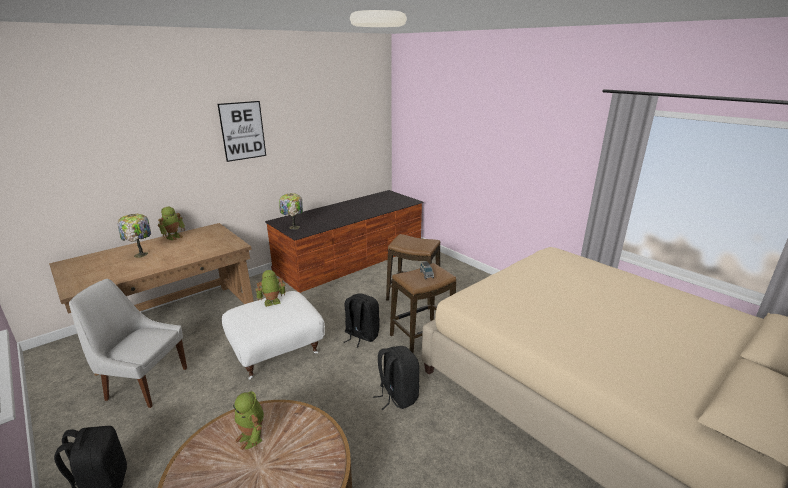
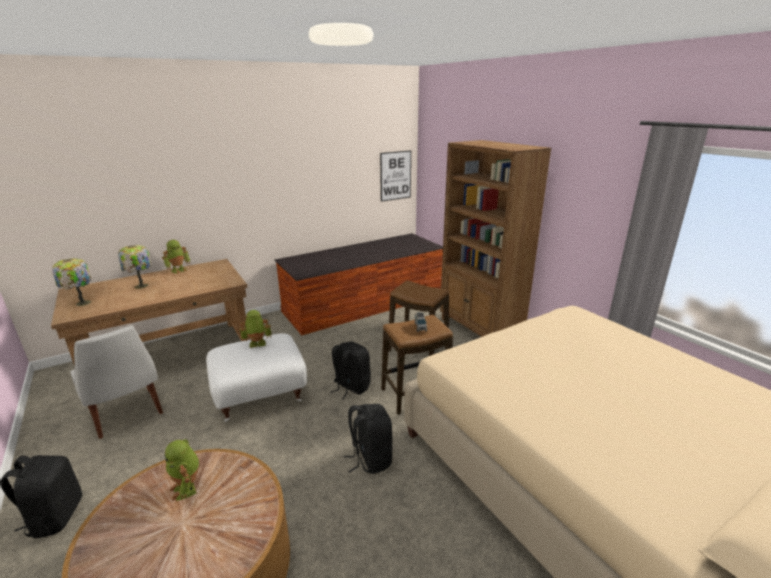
camera: 10 degrees right, 0 degrees up
white chair [69,279,187,408] -> white chair turned 150 degrees counterclockwise [70,326,163,439]
picture [218,101,266,162] -> picture moved to [380,151,411,202]
table lamp [279,193,303,230] -> table lamp moved to [52,258,91,306]
none -> brown bookcase [440,140,551,337]

